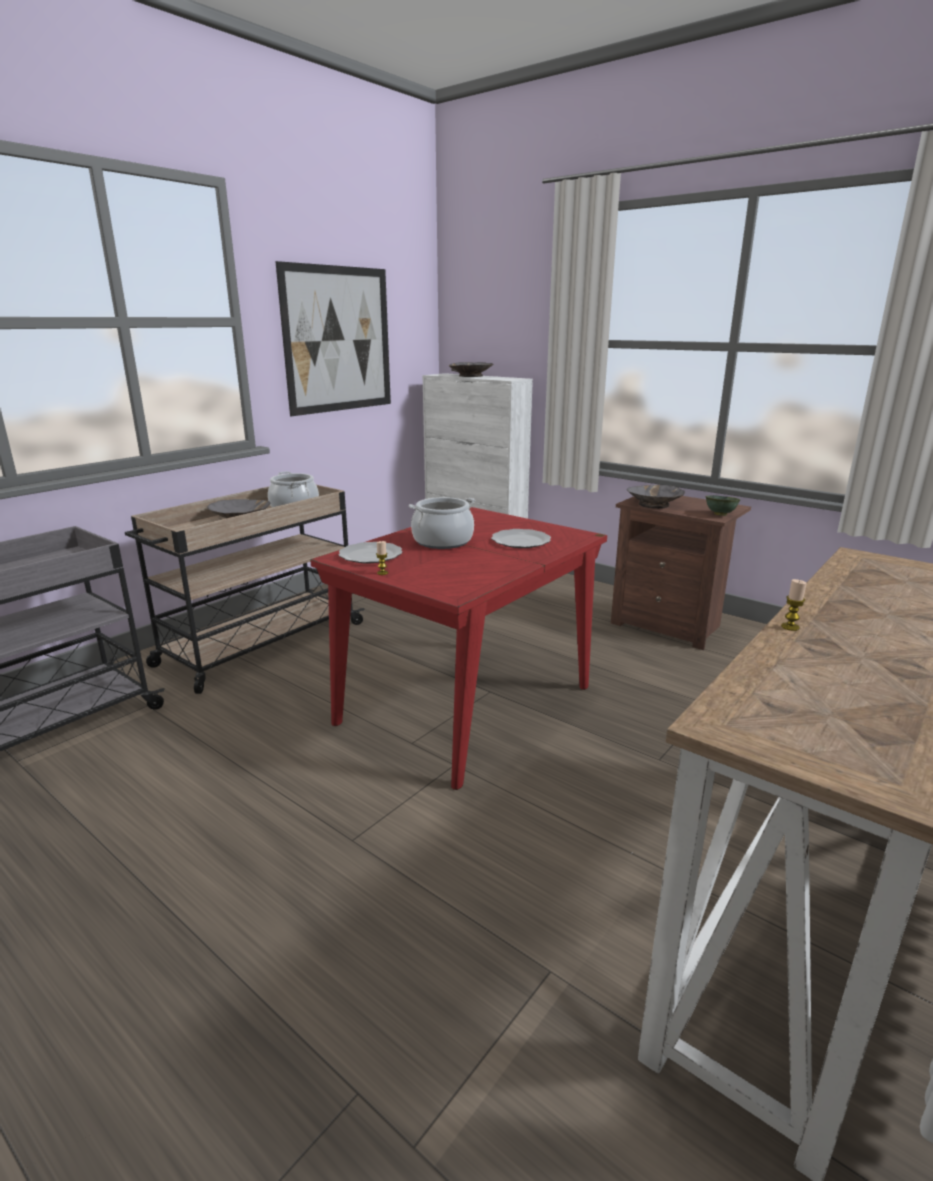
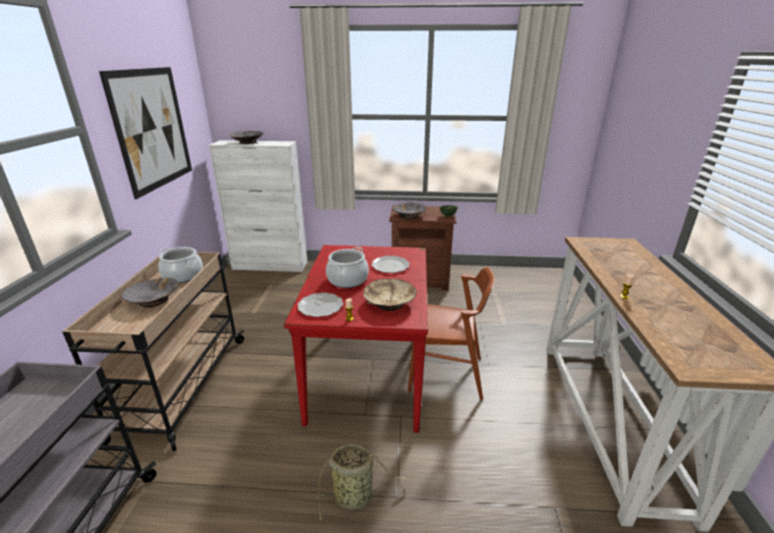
camera: 35 degrees left, 5 degrees up
none -> basket [312,444,409,521]
none -> beige bowl [363,279,417,311]
none -> brown chair [408,267,495,400]

